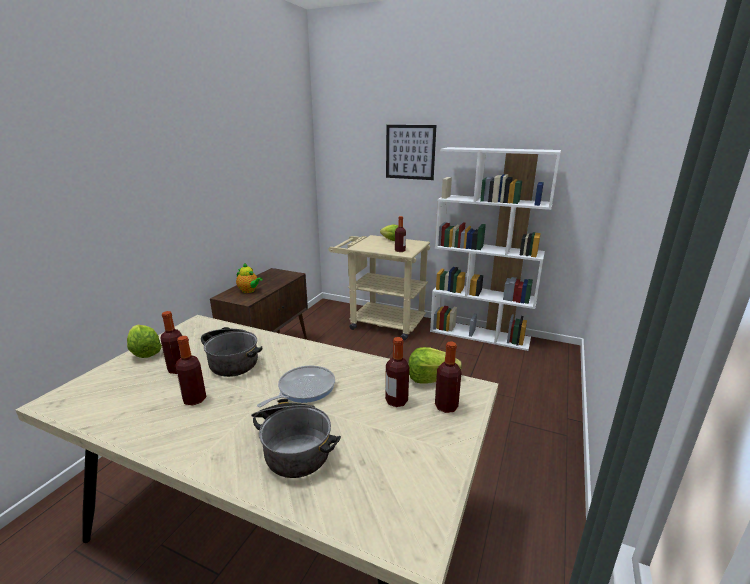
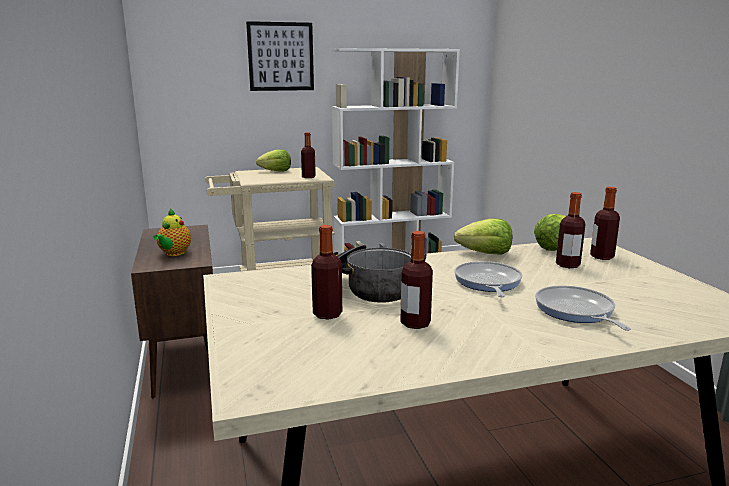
camera: 40 degrees left, 5 degrees down
lettuce [127,325,162,358] -> lettuce moved to [454,218,513,254]
teapot [236,263,263,293] -> teapot turned 105 degrees clockwise [154,208,191,256]
cooking pot [251,399,341,478] -> frying pan [535,285,631,331]

